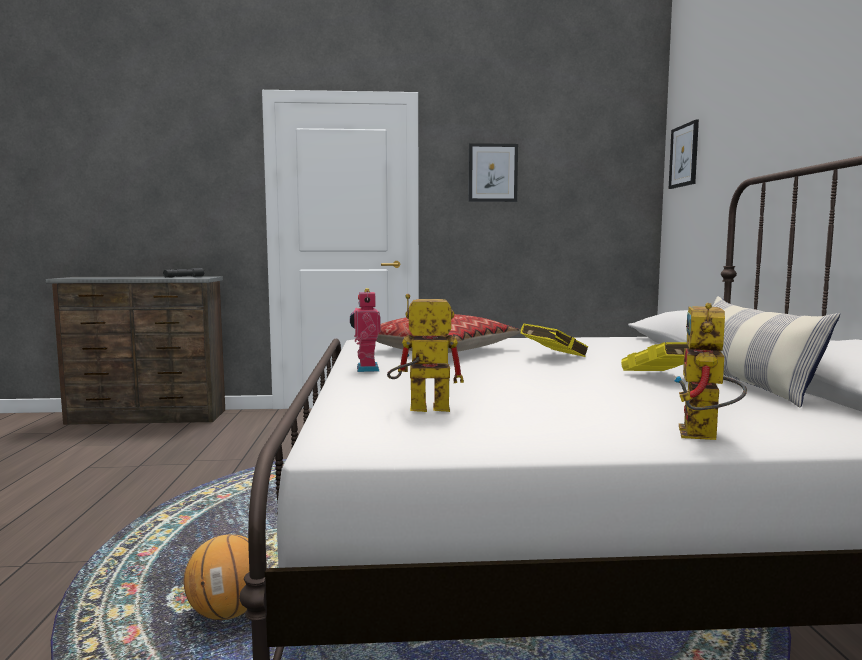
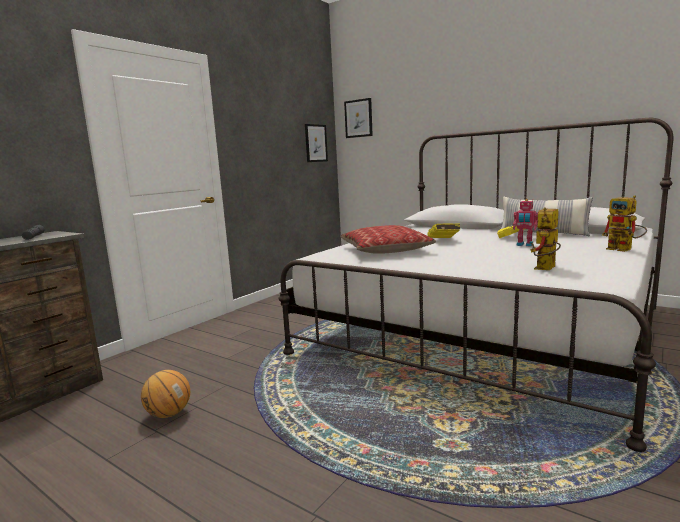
camera: 50 degrees left, 5 degrees up
basketball [184,534,268,620] -> basketball moved to [141,370,190,418]
toy robot [350,288,381,372] -> toy robot moved to [513,199,538,246]
picture [468,143,518,202] -> picture moved to [305,124,328,162]

